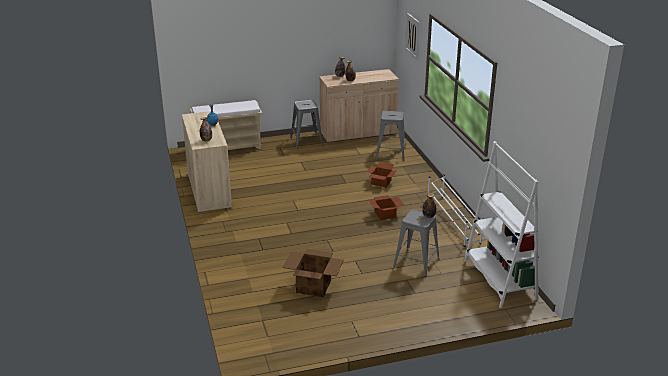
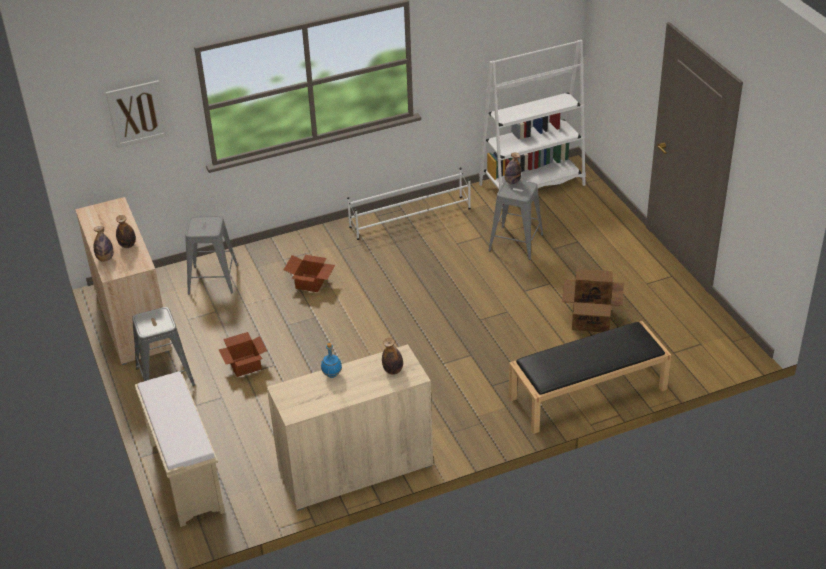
camera: 95 degrees left, 10 degrees up
cardboard box [368,195,404,220] -> cardboard box moved to [218,332,267,377]
none -> black bench [509,321,671,434]

